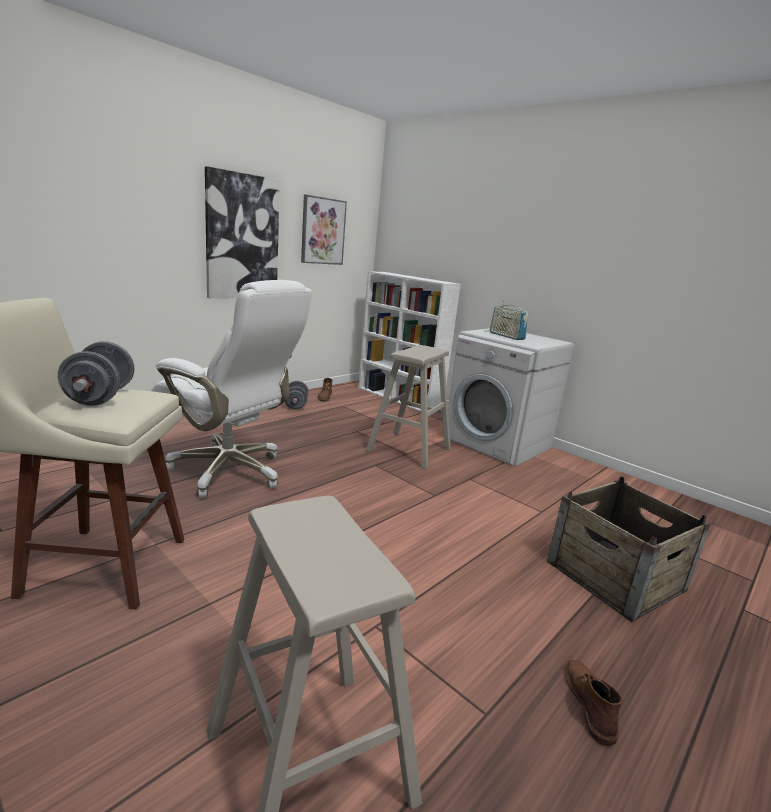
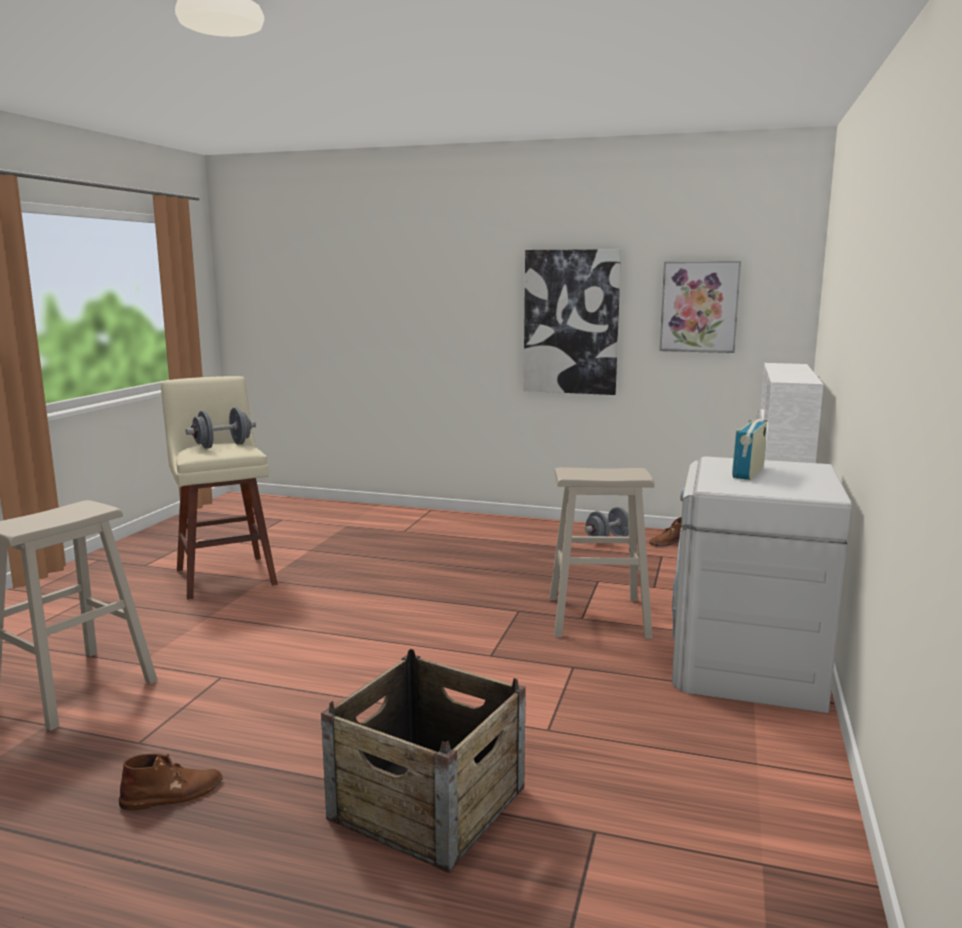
camera: 65 degrees right, 5 degrees down
white office chair [151,280,312,498] -> none

